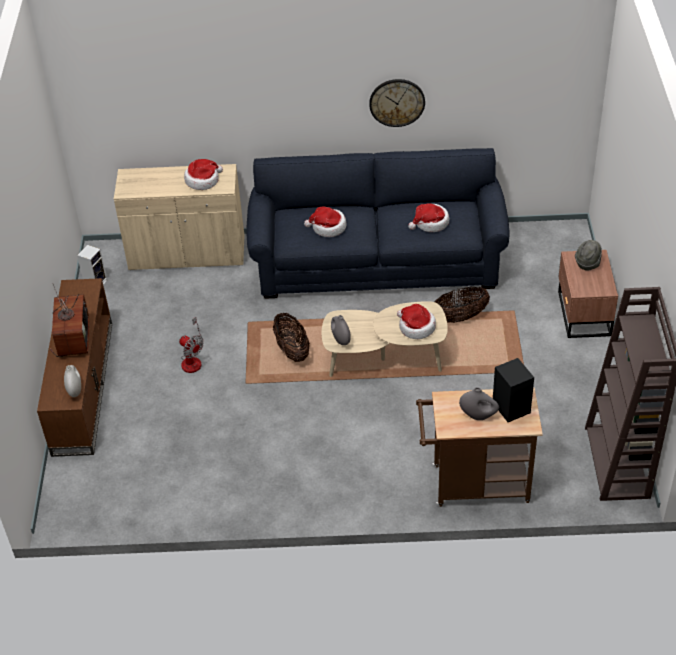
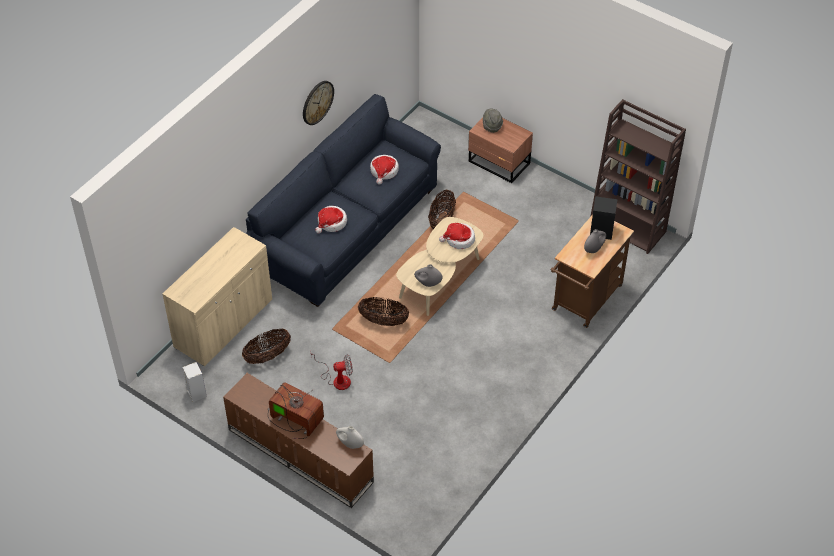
camera: 55 degrees left, 5 degrees up
hat [184,159,223,190] -> none
none -> basket [242,329,291,364]

